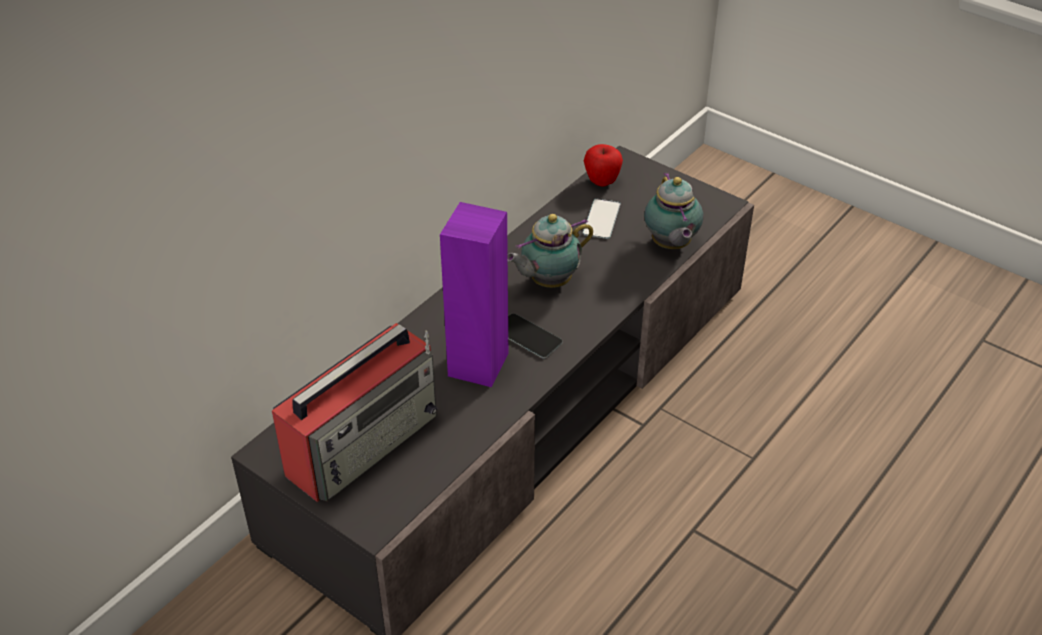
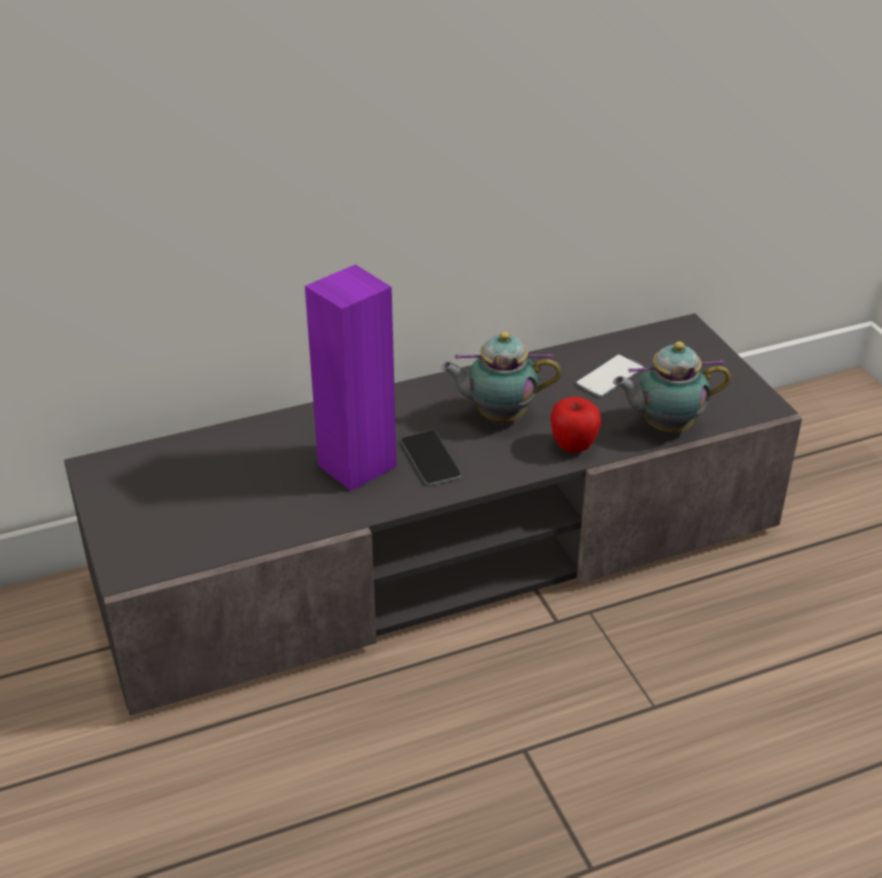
camera: 30 degrees right, 5 degrees down
radio [272,323,437,502] -> none
apple [584,144,623,187] -> apple moved to [550,397,601,453]
teapot [644,172,703,249] -> teapot turned 60 degrees clockwise [613,342,731,432]

